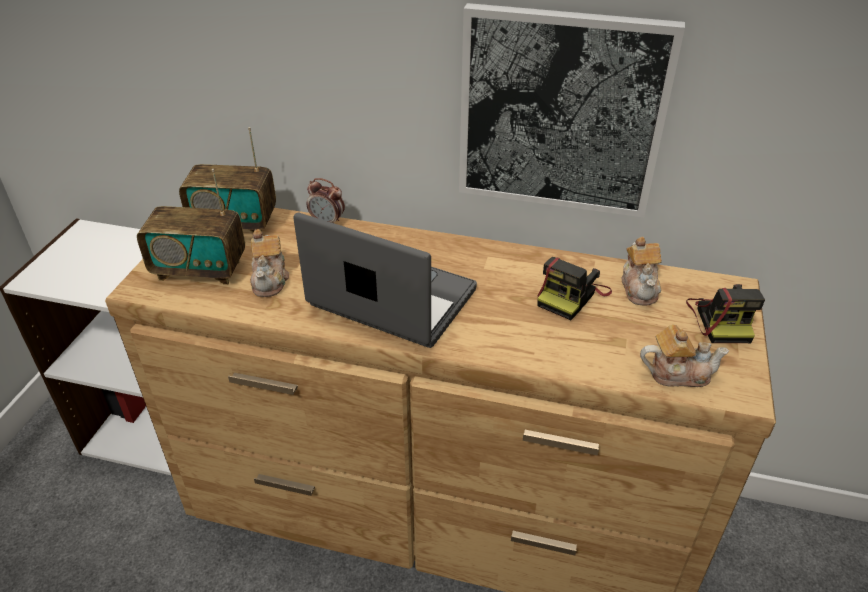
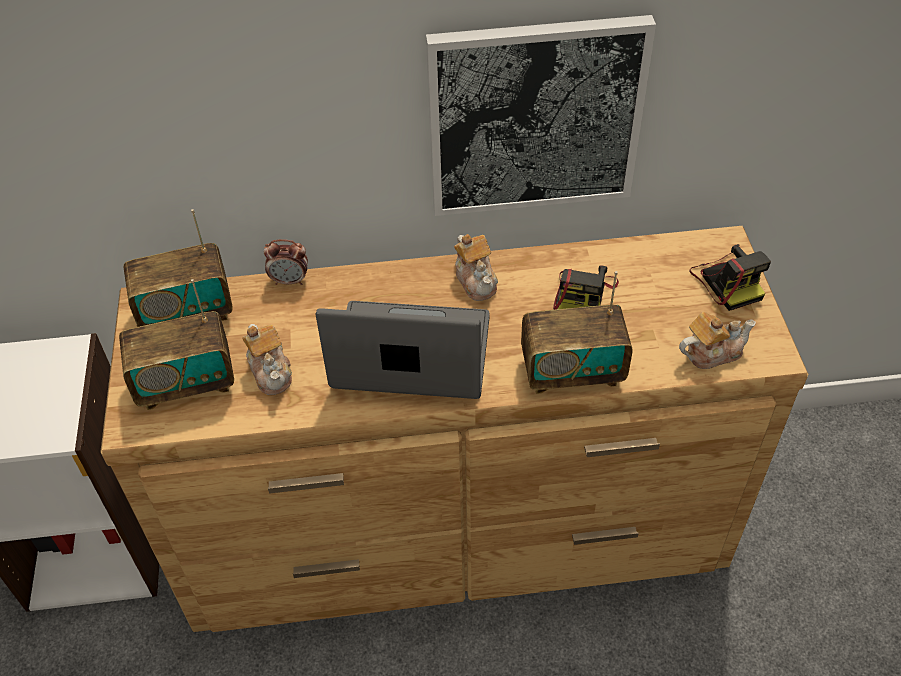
camera: 20 degrees left, 10 degrees up
teapot [622,237,662,305] -> teapot moved to [454,234,498,301]
none -> radio [521,271,633,394]

